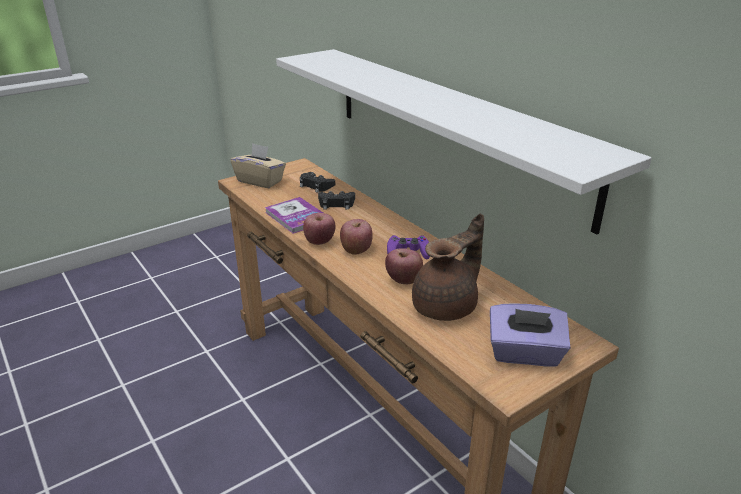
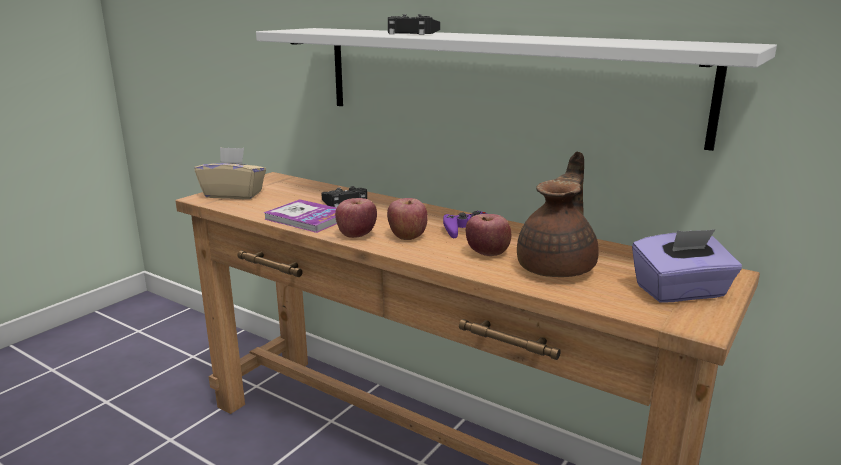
camera: 20 degrees left, 10 degrees down
black game controller [300,172,335,193] -> black game controller moved to [388,14,440,35]

